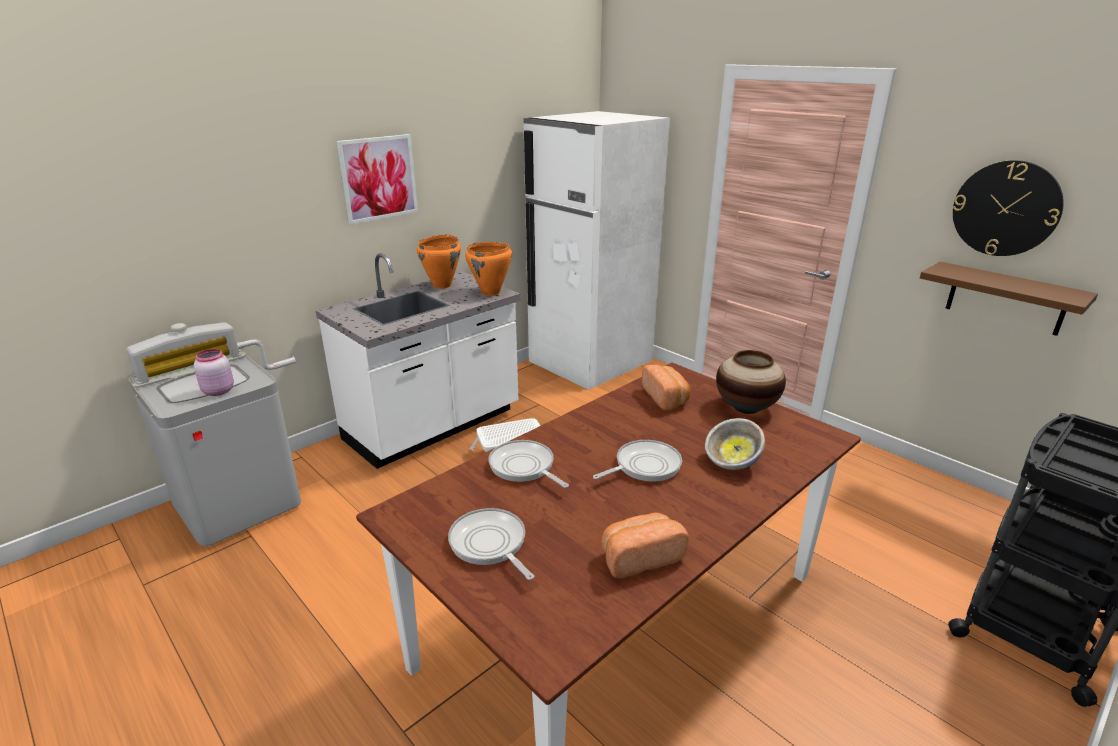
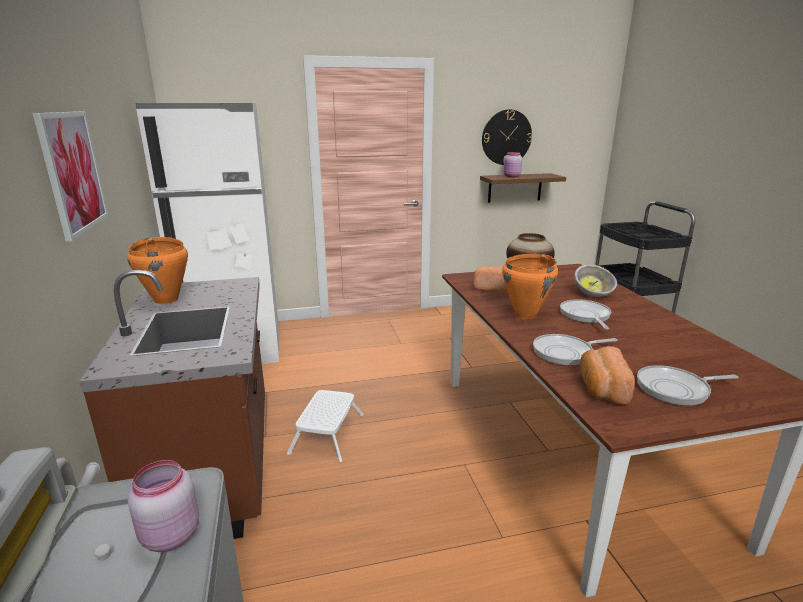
camera: 60 degrees left, 5 degrees down
white counter [316,253,520,469] -> brown counter [79,270,265,539]
orange cooking pot [465,242,512,296] -> orange cooking pot moved to [502,254,558,319]
bread [601,513,689,578] -> bread moved to [580,346,635,405]
none -> pink jar [504,152,522,177]

